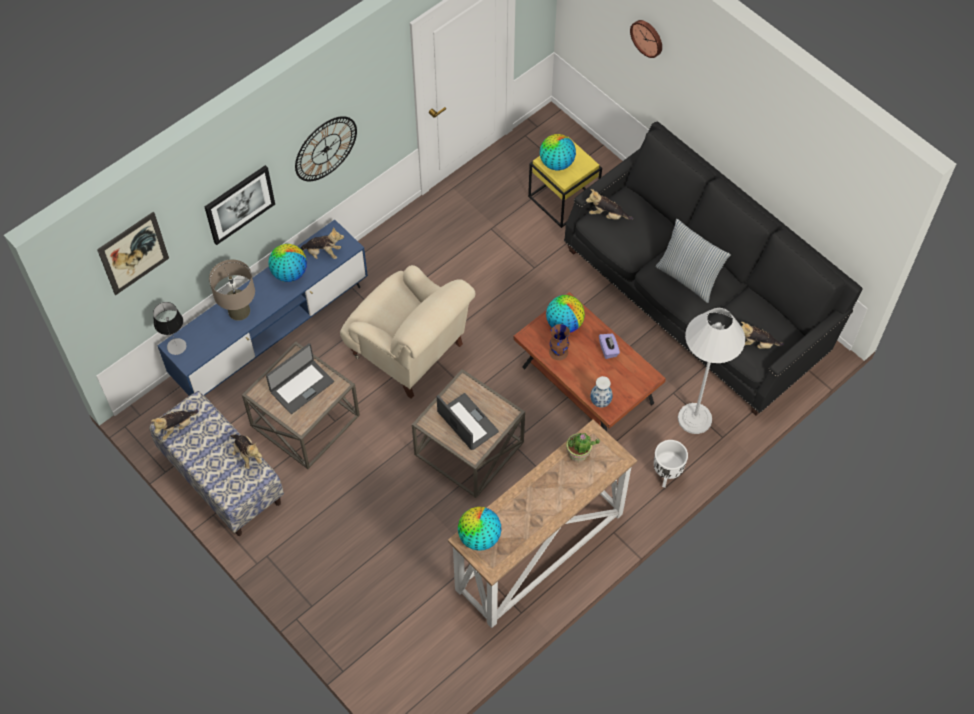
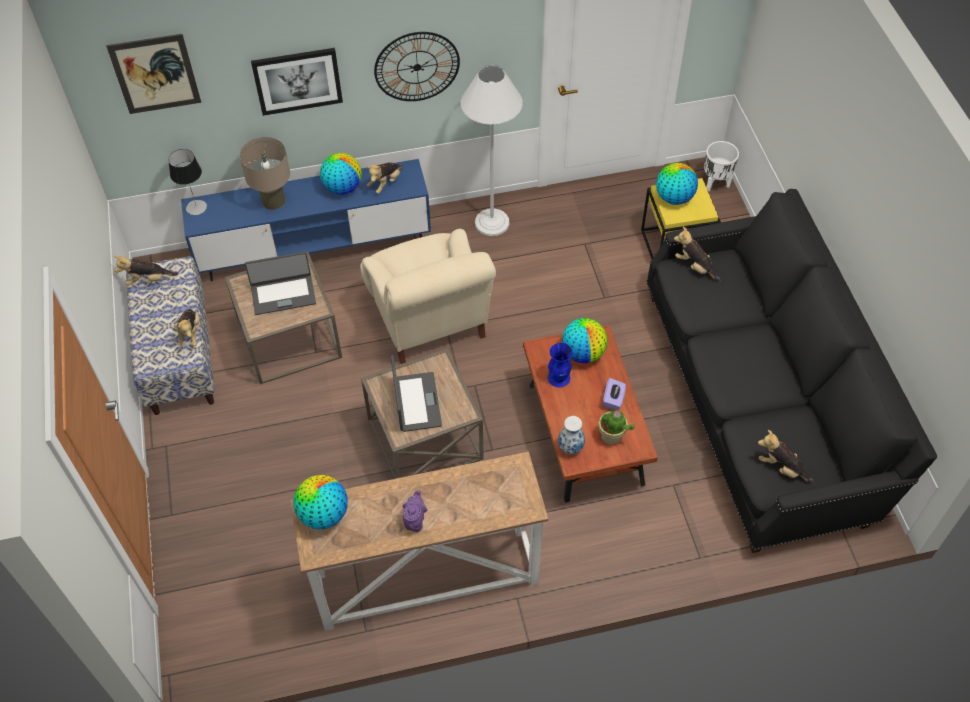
camera: 30 degrees right, 5 degrees down
plush toy [300,227,344,259] -> plush toy turned 90 degrees clockwise [367,162,403,194]
brown vase [549,324,570,360] -> blue vase [548,343,573,387]
potted plant [566,433,600,462] -> potted plant moved to [598,410,634,445]
wall clock [630,20,662,58] -> none
white planter [654,440,688,487] -> white planter moved to [704,141,739,192]
pillow [656,219,731,303] -> none
white floor lamp [678,308,745,434] -> white floor lamp moved to [460,65,523,236]
none -> purple teapot [403,490,427,532]

